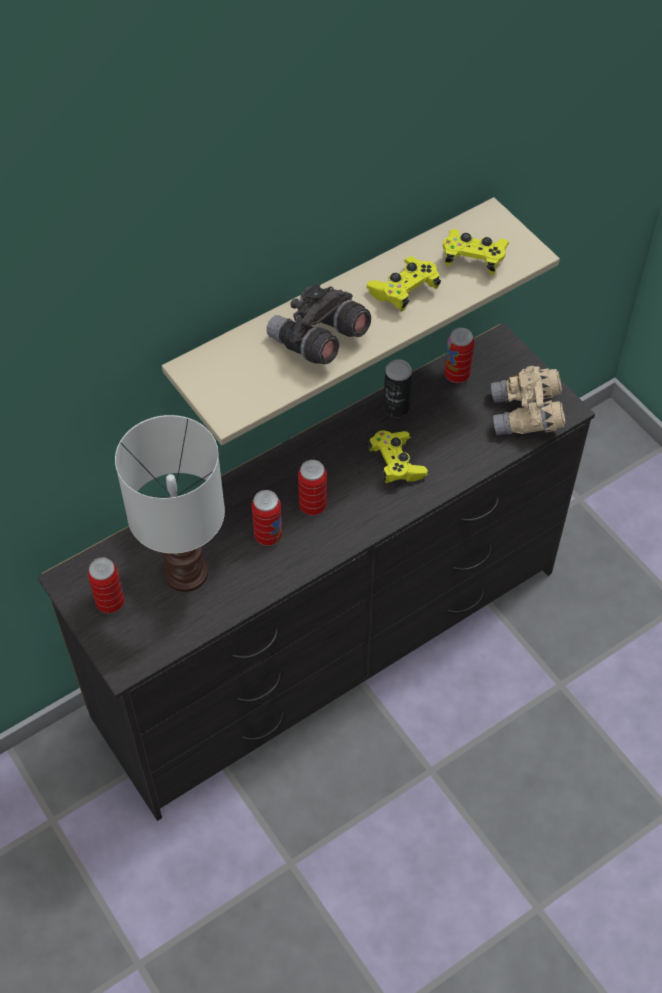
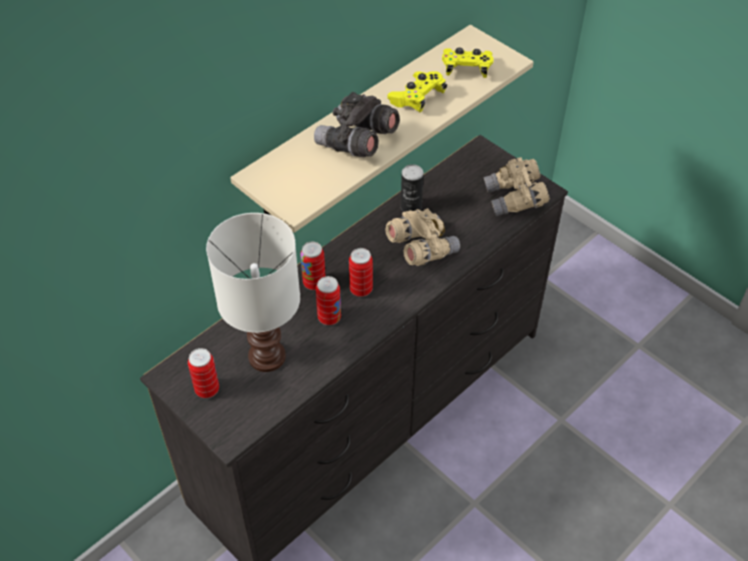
camera: 10 degrees left, 5 degrees down
yellow game controller [367,430,428,484] -> beige binoculars [385,208,460,266]
can [444,328,474,383] -> can moved to [300,242,325,290]

